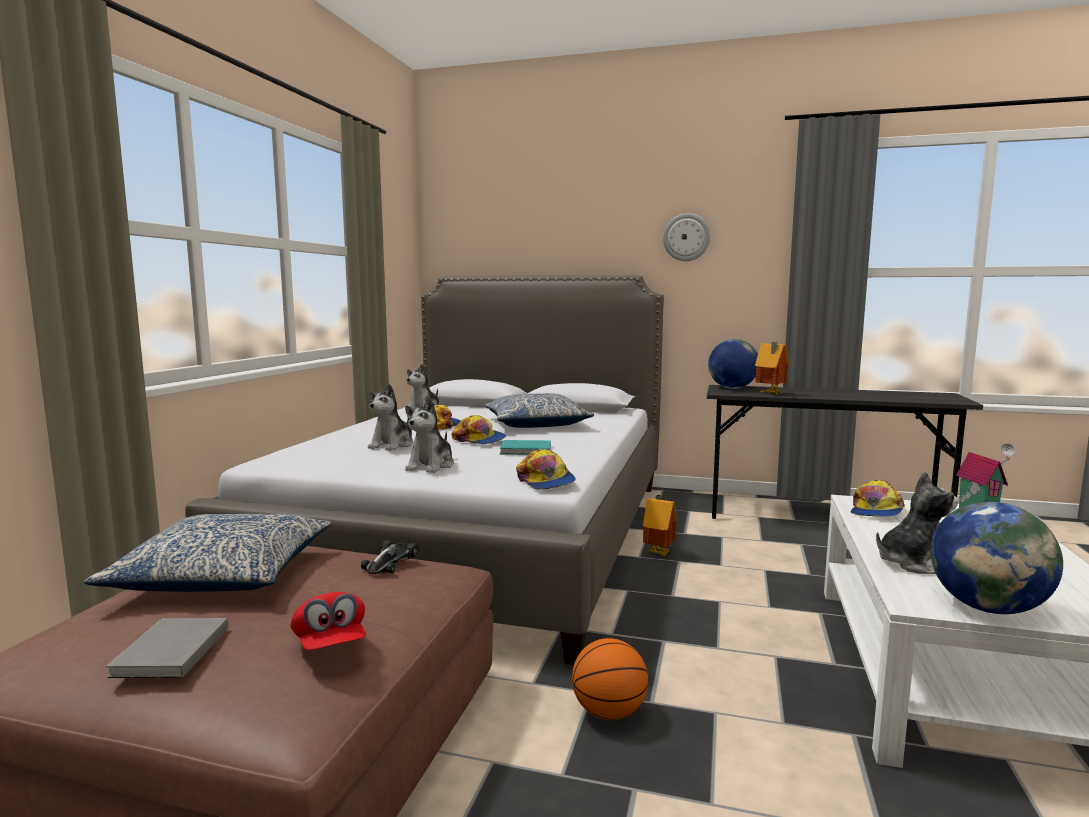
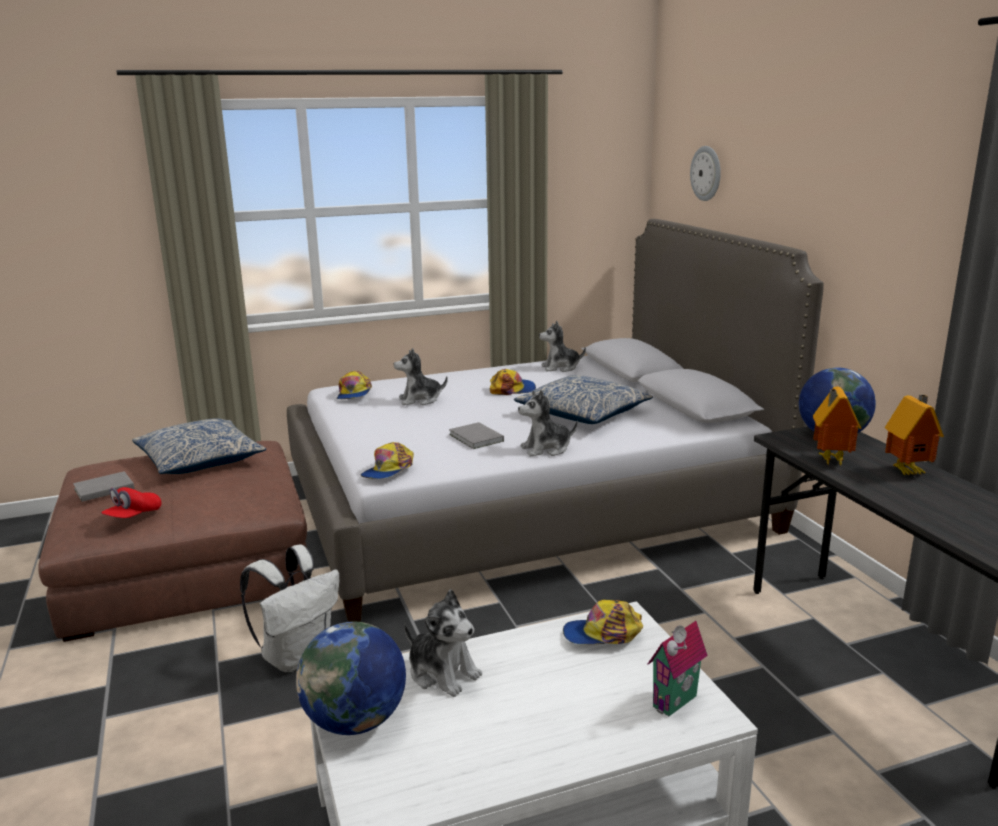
camera: 55 degrees right, 10 degrees up
toy car [361,540,419,574] -> none
plush toy [405,397,454,473] -> plush toy moved to [518,390,578,456]
cap [451,415,506,444] -> cap moved to [337,371,372,399]
turquoise book [500,440,551,455] -> grey book [449,422,504,449]
basketball [572,638,648,720] -> white backpack [240,544,339,672]
toy house [643,495,677,556] -> toy house moved to [885,395,944,476]
wall clock [663,213,711,261] -> wall clock moved to [690,146,721,201]

